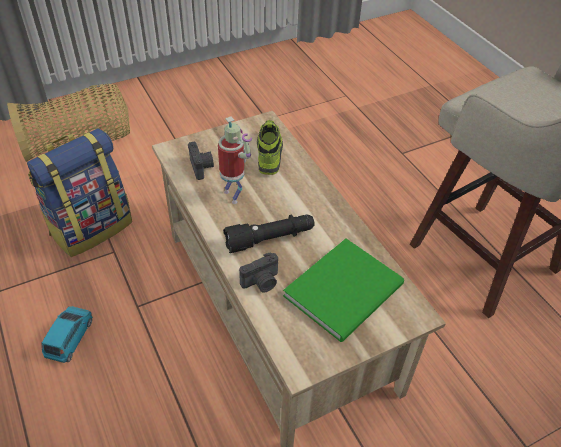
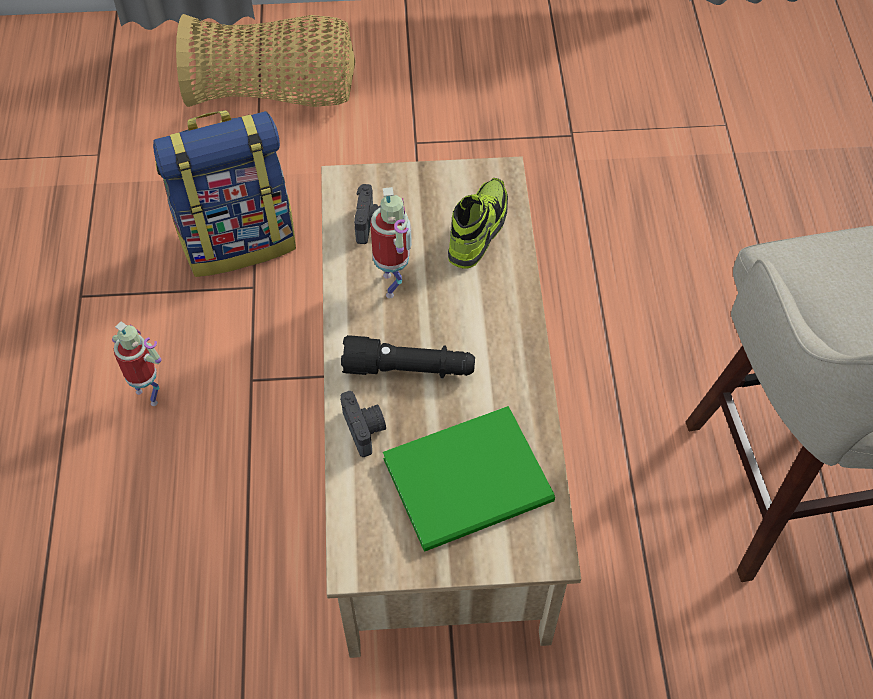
camera: 25 degrees right, 10 degrees up
blue toy car [41,306,93,363] -> toy robot [112,321,161,406]
camera [239,253,278,293] -> camera turned 105 degrees counterclockwise [340,391,386,457]

